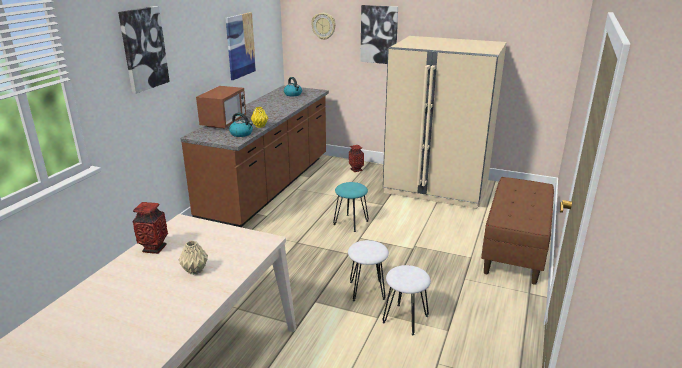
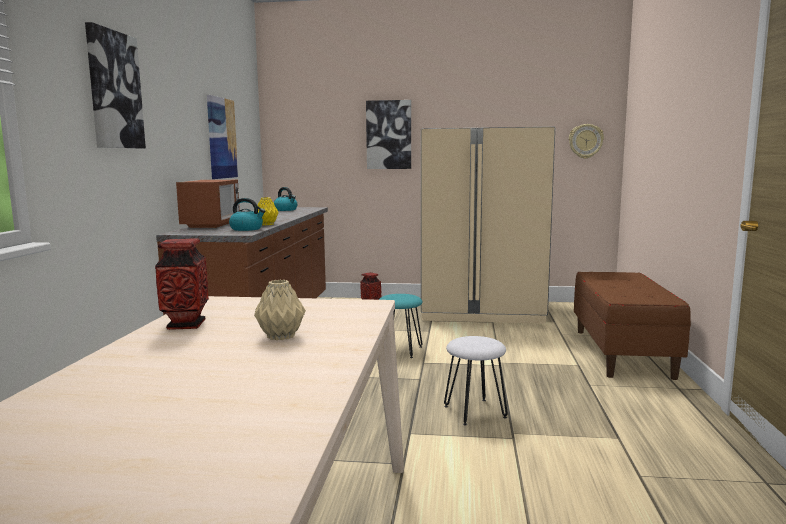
camera: 15 degrees left, 15 degrees down
wall clock [311,13,336,40] -> wall clock moved to [569,124,604,159]
white stool [382,265,431,335] -> none

